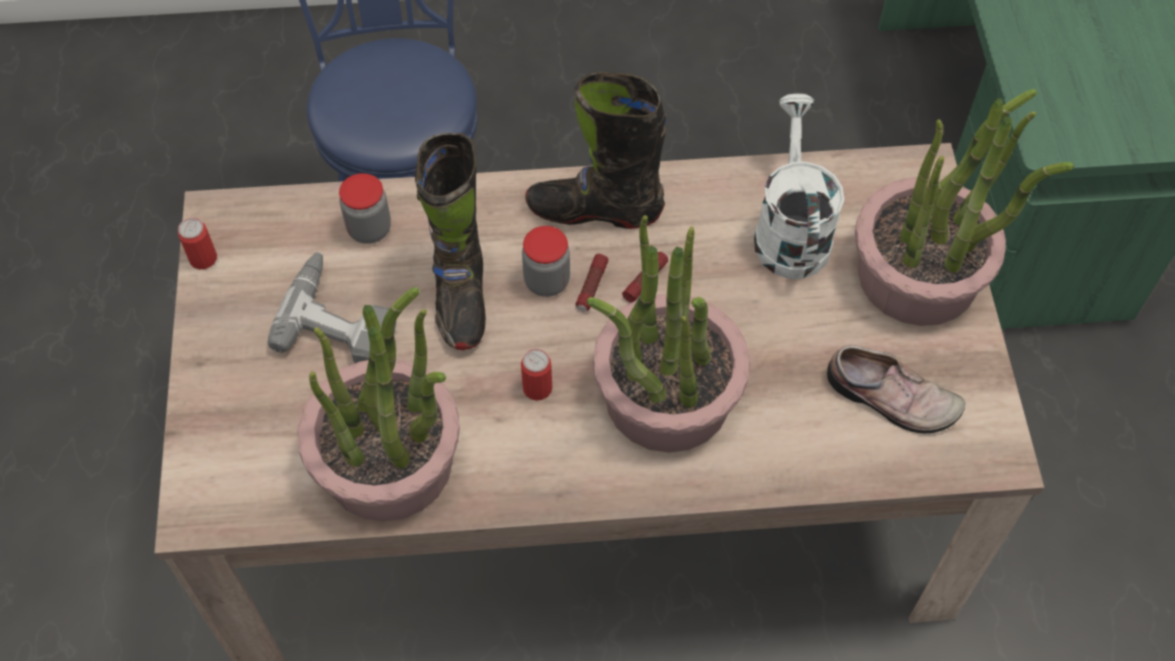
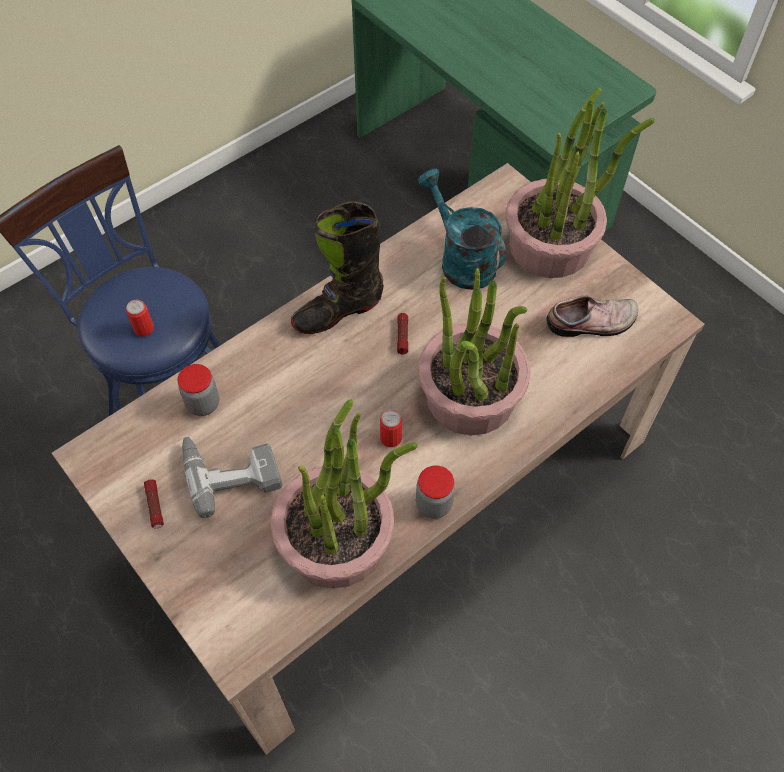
camera: 35 degrees left, 0 degrees up
can [178,218,217,270] -> can moved to [126,300,154,337]
black boot [415,133,486,350] -> none
jar [522,226,570,297] -> jar moved to [416,466,455,519]
flashlight [576,254,609,312] -> flashlight moved to [144,479,164,529]
white watering can [754,94,844,279] -> turquoise watering can [418,169,506,290]

